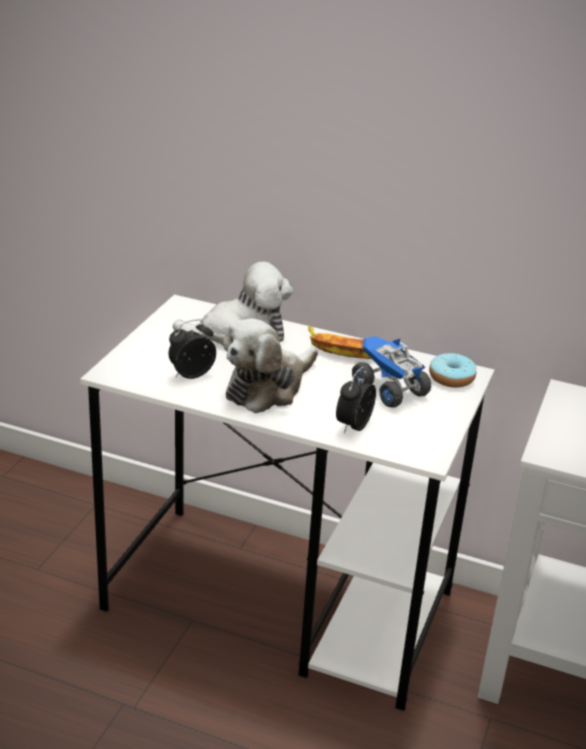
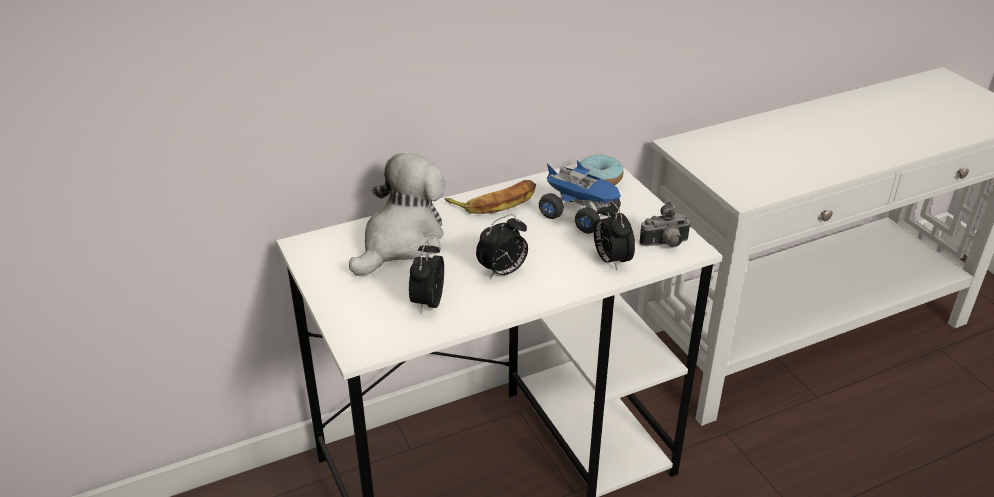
camera: 45 degrees left, 5 degrees up
plush toy [223,319,318,413] -> alarm clock [476,214,528,279]
toy truck [352,336,431,407] -> toy truck turned 150 degrees counterclockwise [538,160,621,234]
none -> camera [639,202,691,247]

